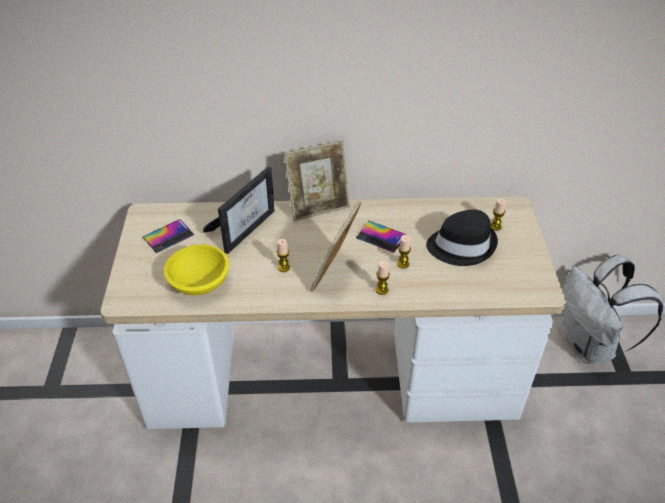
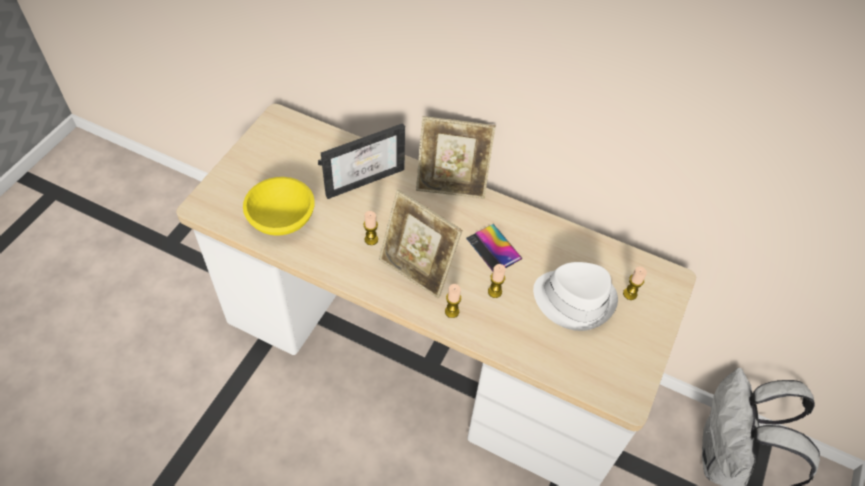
camera: 25 degrees right, 10 degrees up
phone [143,219,194,253] -> none
picture frame [310,201,361,292] -> picture frame turned 105 degrees counterclockwise [379,190,462,299]
black hat [426,209,498,266] -> white hat [533,262,618,331]

